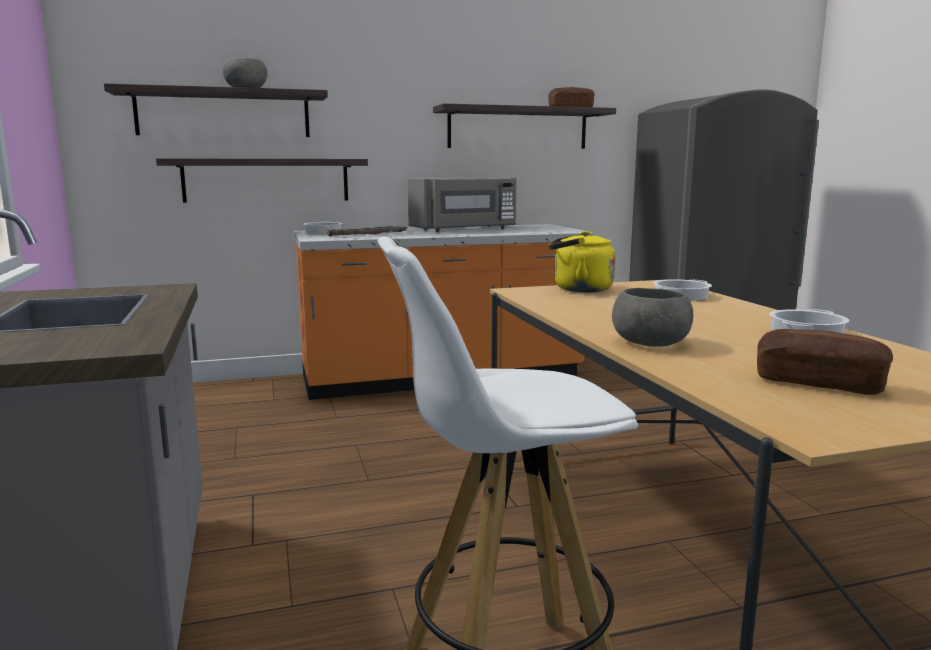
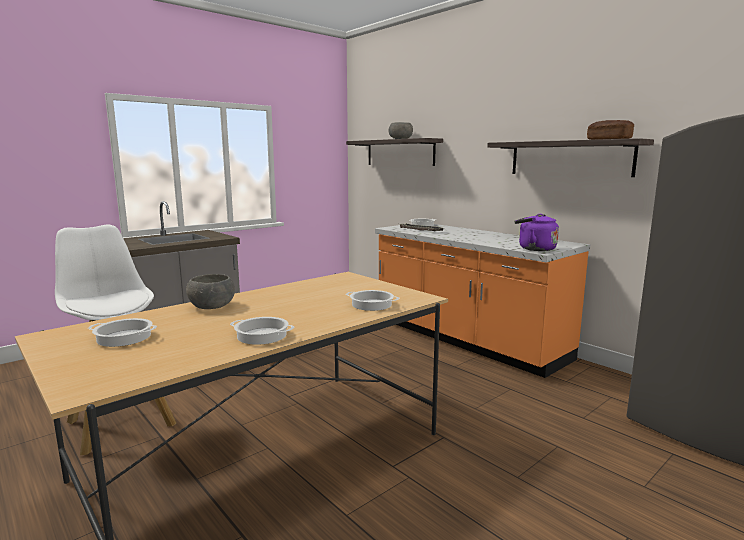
camera: 65 degrees right, 0 degrees up
shelf [156,158,368,203] -> none
grey microwave [408,177,517,232] -> none
yellow kettle [549,231,615,292] -> none
bread [757,329,893,395] -> cooking pot [88,318,157,347]
none -> purple kettle [515,214,559,251]

